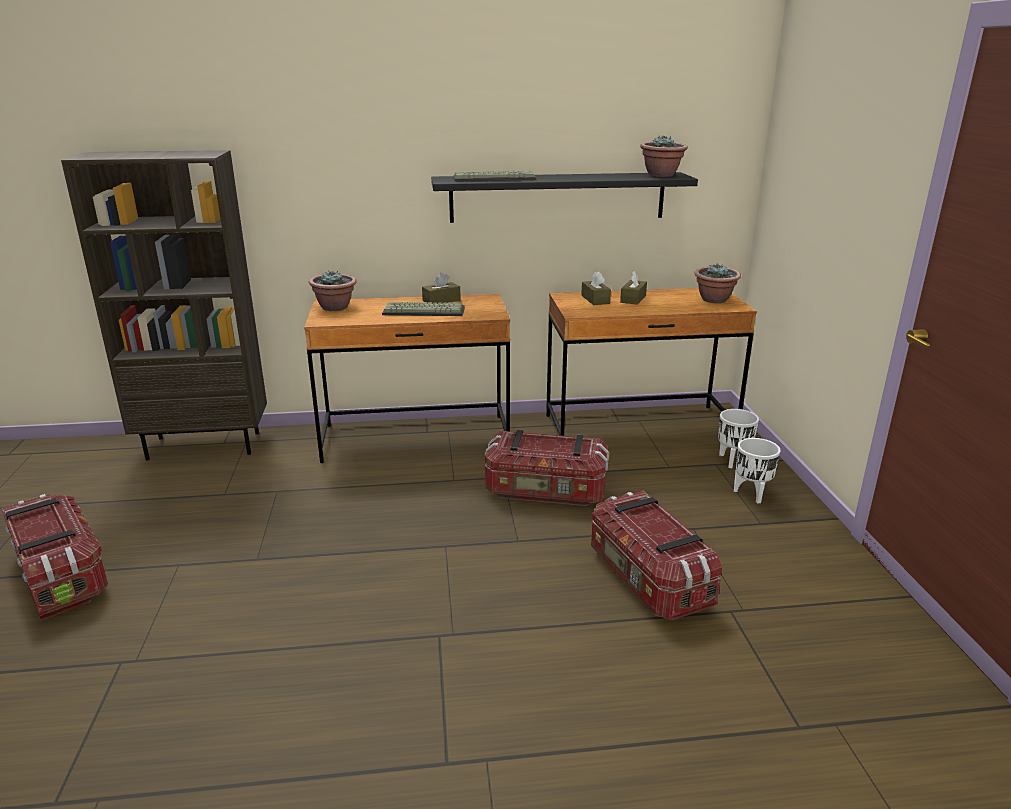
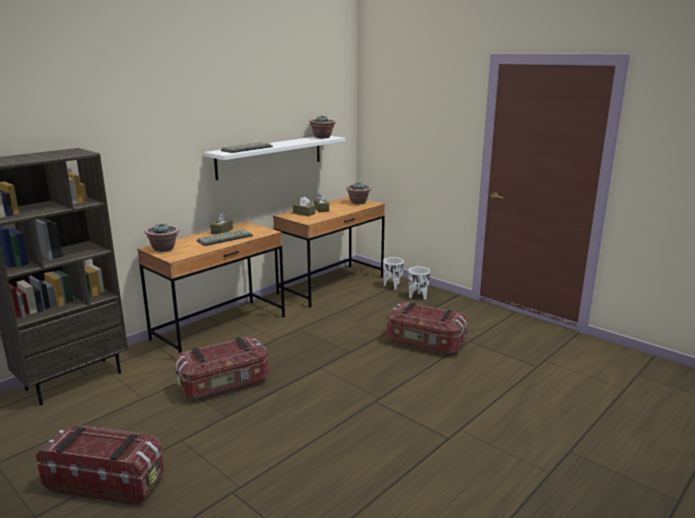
camera: 40 degrees left, 5 degrees down
black shelf [431,172,698,223] -> white shelf [204,136,345,180]
storage box [485,430,609,506] -> storage box moved to [175,336,269,401]

